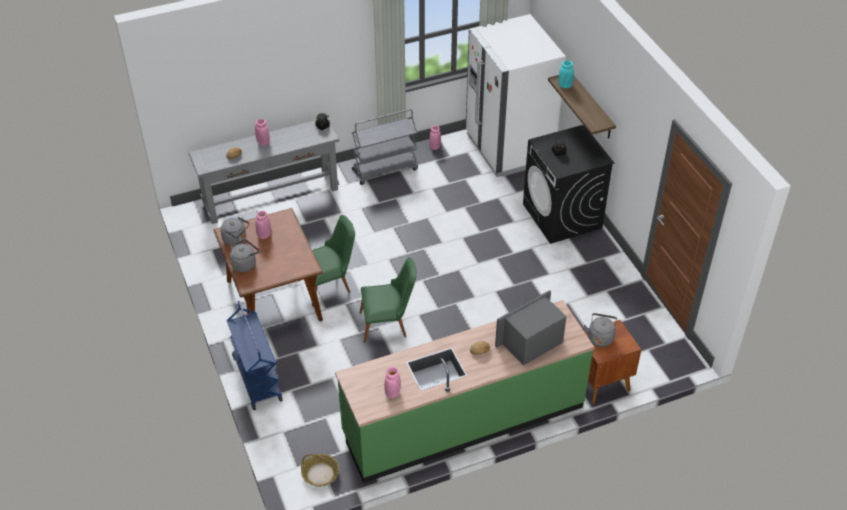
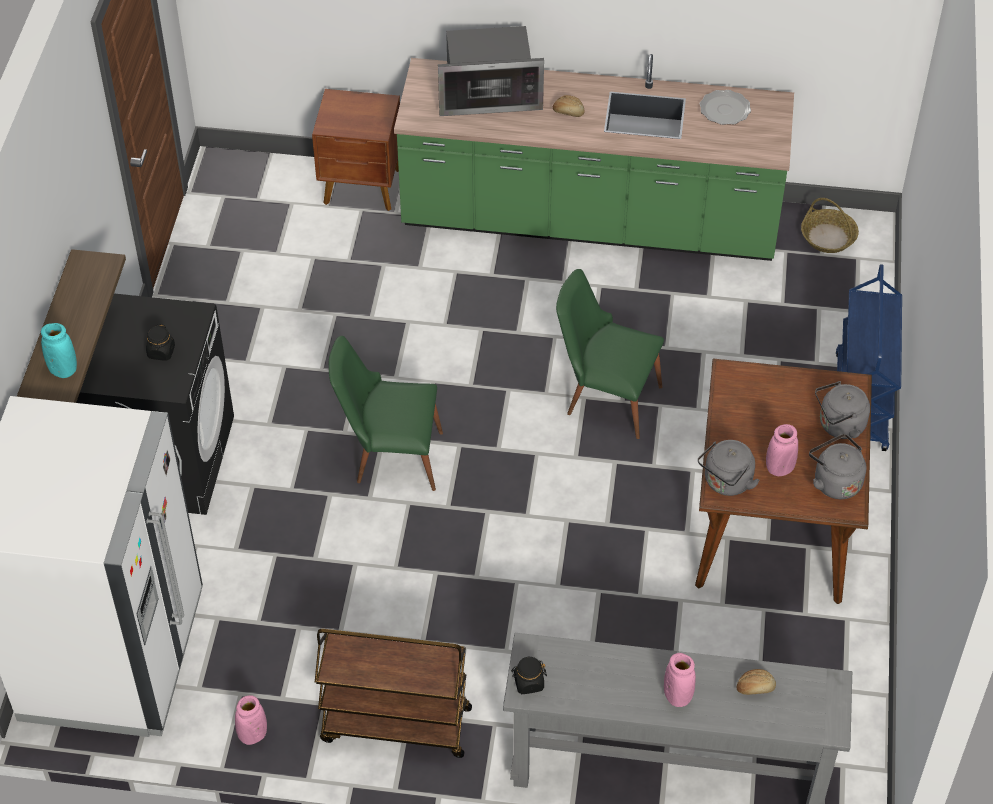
camera: 150 degrees left, 5 degrees up
green chair [299,215,355,307] -> green chair moved to [329,336,443,491]
grey cart [352,109,418,185] -> brown cart [315,629,472,758]
pink vase [385,367,401,398] -> plate [700,90,751,125]
grey kettle [584,313,617,347] -> grey kettle moved to [698,440,760,496]

